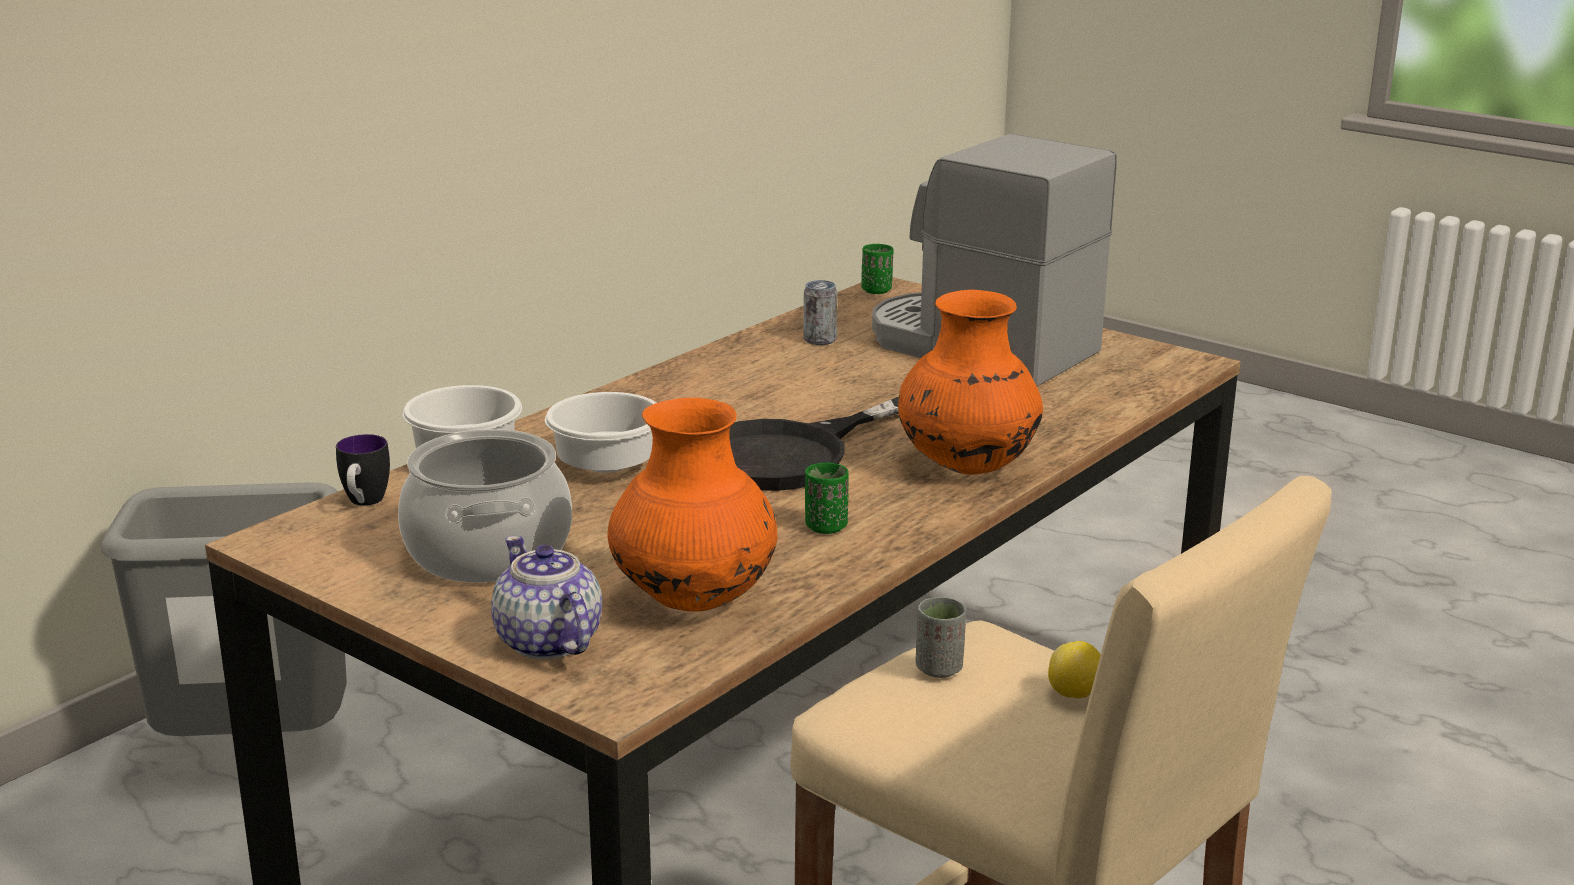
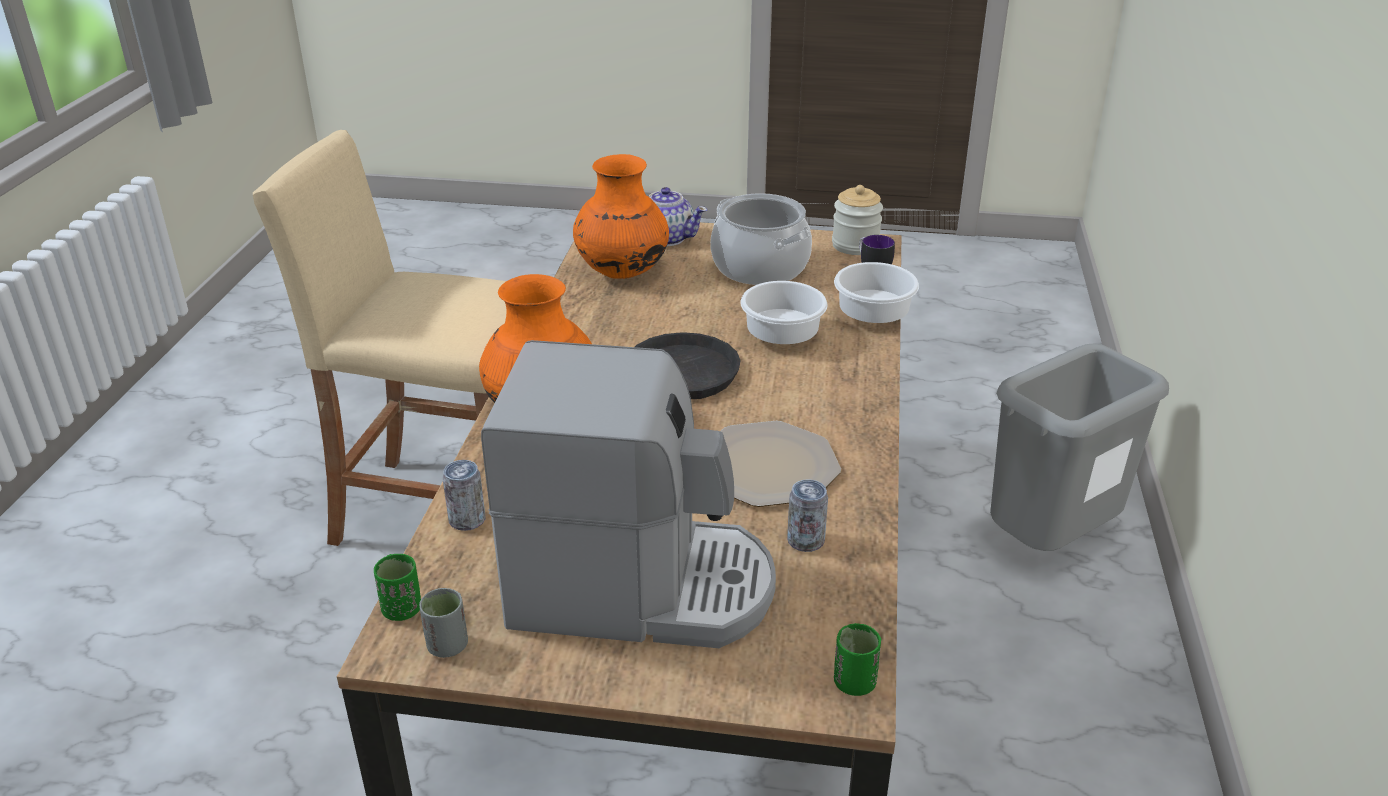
camera: 150 degrees right, 10 degrees up
green cup [805,463,849,534] -> green cup moved to [374,554,421,621]
grey cup [916,597,966,678] -> grey cup moved to [419,588,468,658]
lemon [1048,641,1101,699] -> none
none -> can [443,460,485,531]
none -> plate [720,421,841,507]
none -> jar [832,185,883,255]

